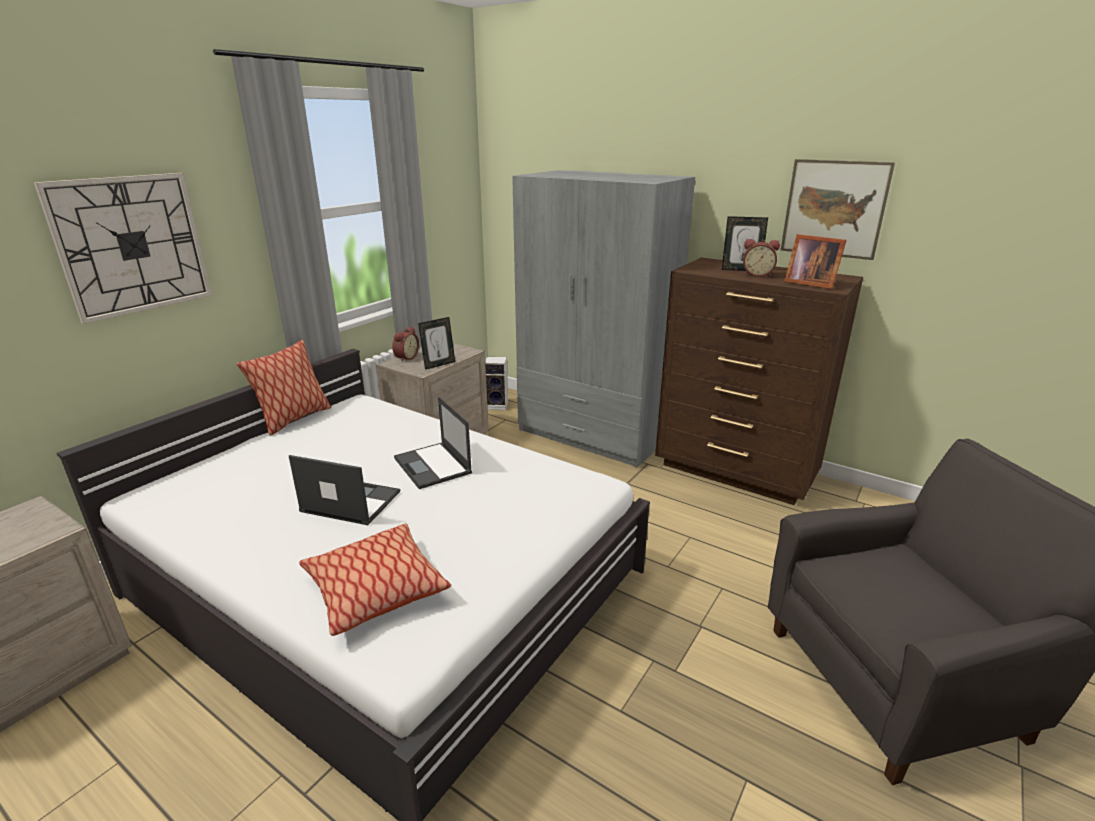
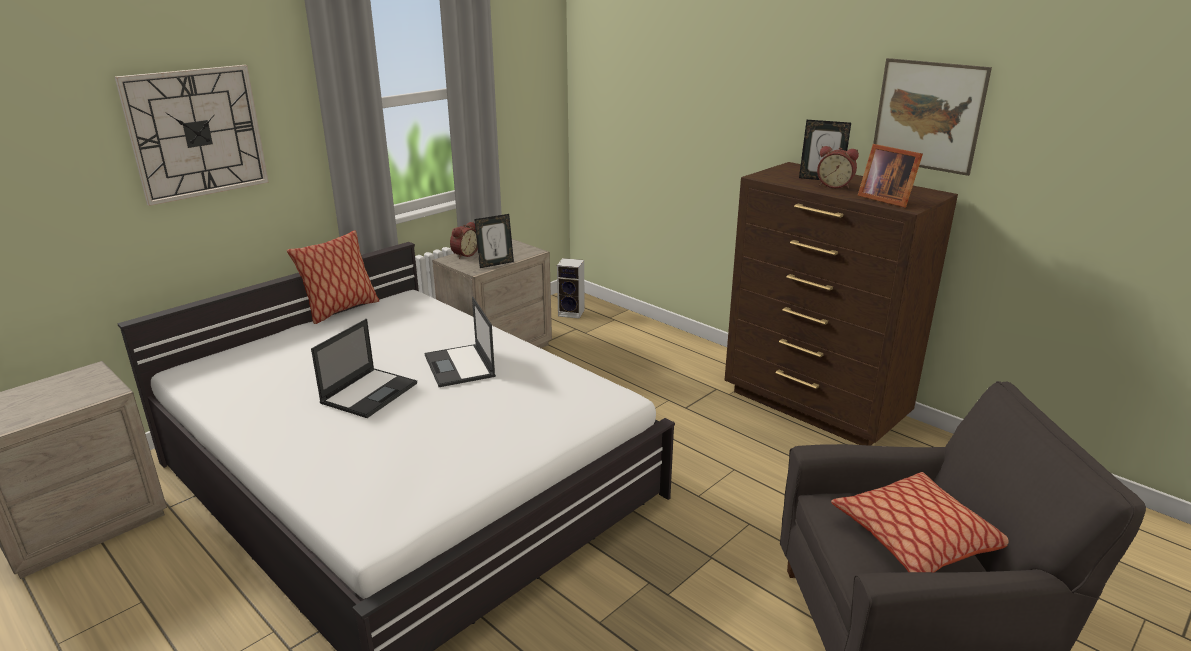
camera: 10 degrees right, 0 degrees up
laptop [289,455,400,525] -> laptop turned 90 degrees clockwise [311,319,417,418]
pillow [299,524,451,636] -> pillow moved to [831,472,1009,572]
grey wardrobe [512,170,695,468] -> none

